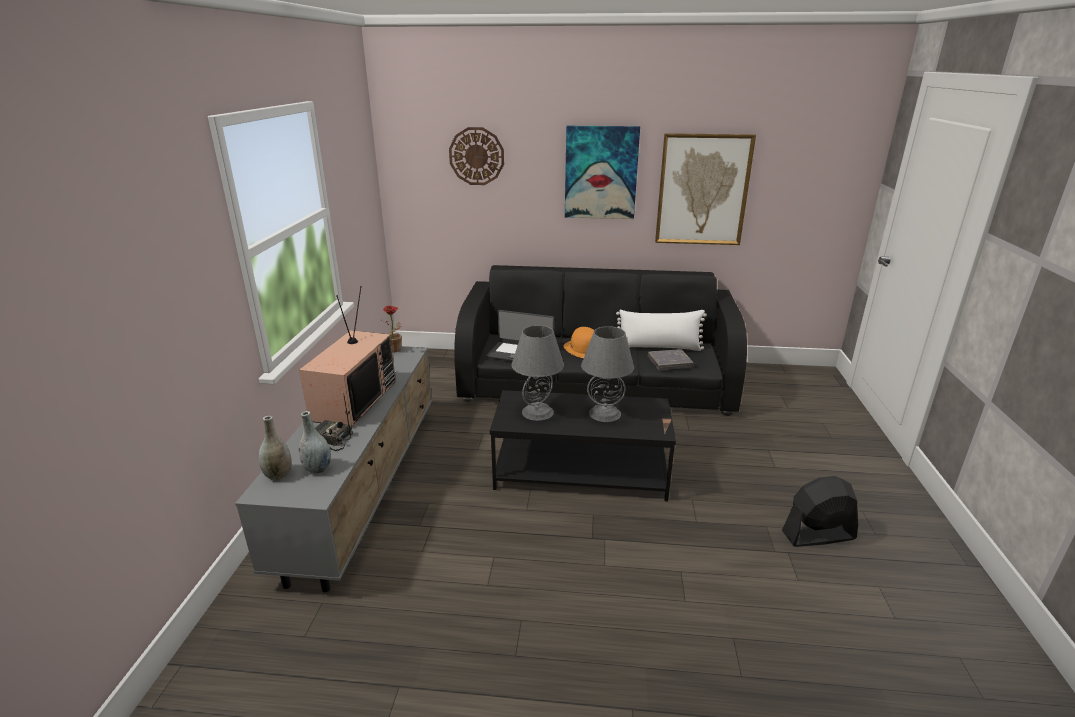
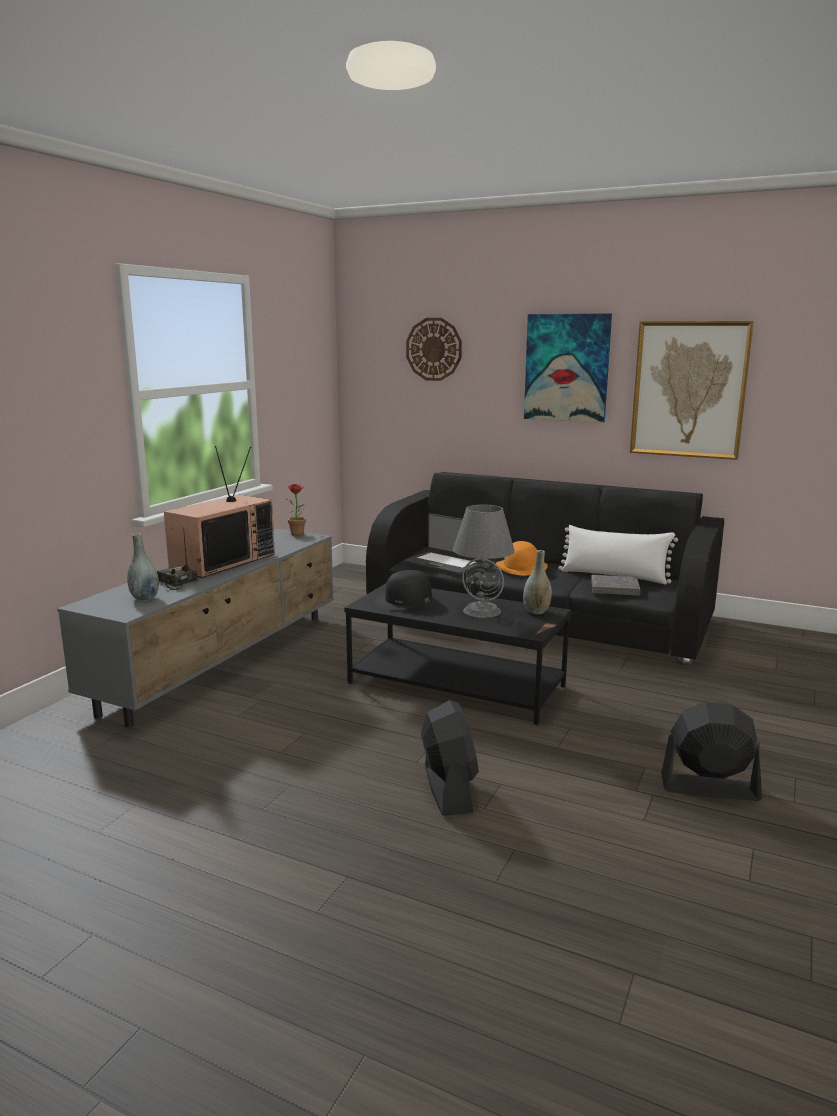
camera: 20 degrees right, 10 degrees down
grey vase [259,416,292,480] -> grey vase moved to [523,550,552,614]
grey table lamp [512,325,564,421] -> black hat [375,570,442,610]
none -> black fan [421,700,479,816]

